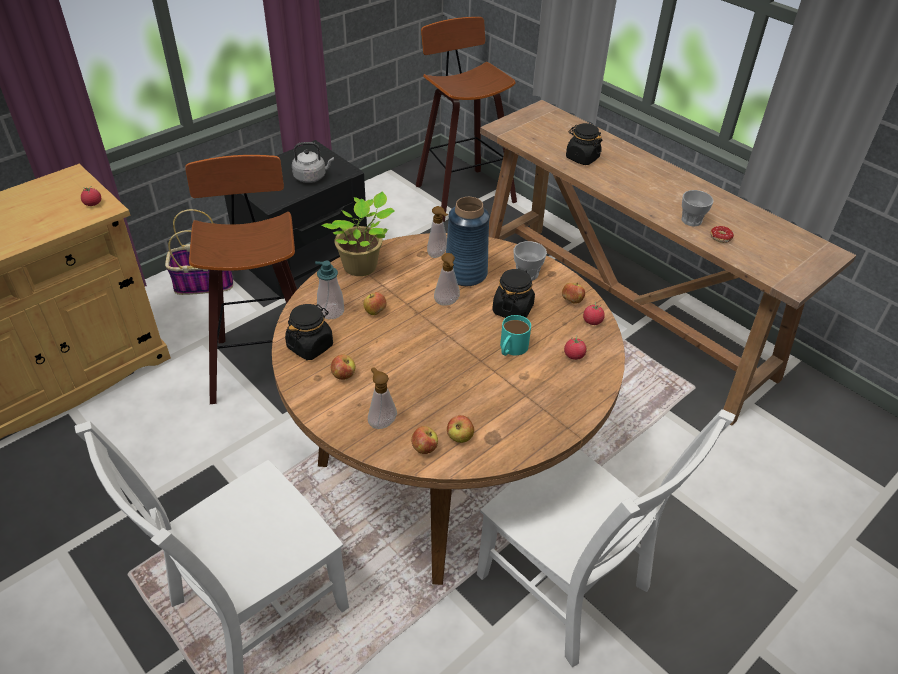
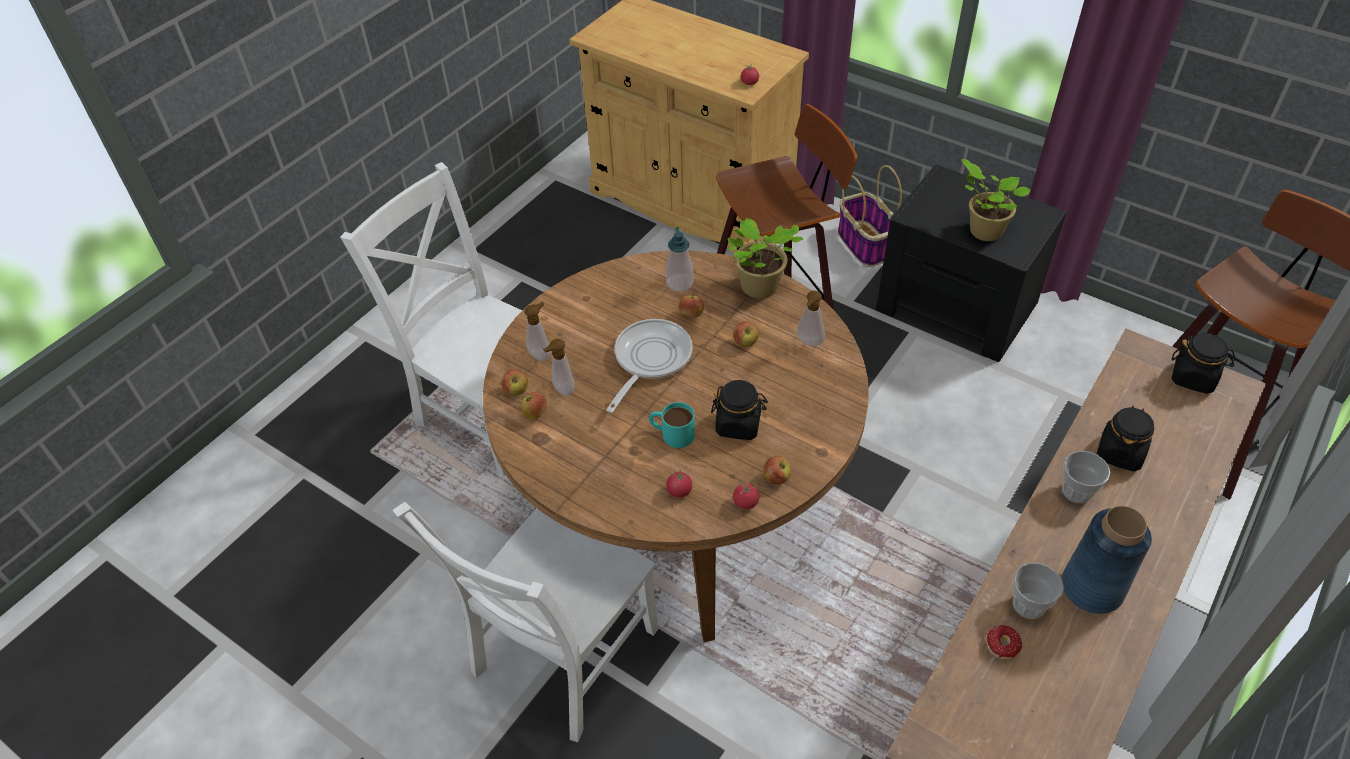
camera: 80 degrees right, 5 degrees up
black jar [285,304,333,360] -> black jar moved to [1171,333,1236,394]
grey kettle [292,142,334,183] -> potted plant [961,159,1031,241]
apple [331,354,355,380] -> apple moved to [733,321,759,347]
soap dispenser [434,253,460,306] -> soap dispenser moved to [543,339,575,396]
blue vase [446,197,489,286] -> blue vase moved to [1062,506,1152,614]
cup [513,241,547,281] -> cup moved to [1062,451,1110,503]
none -> frying pan [606,319,693,413]

